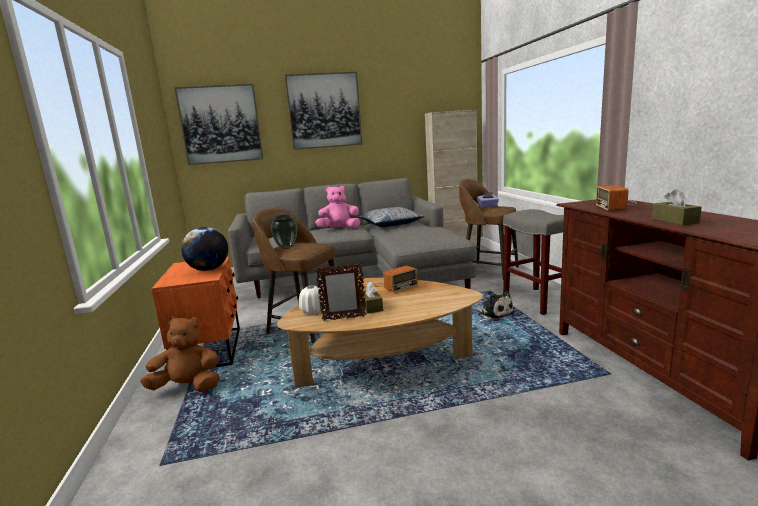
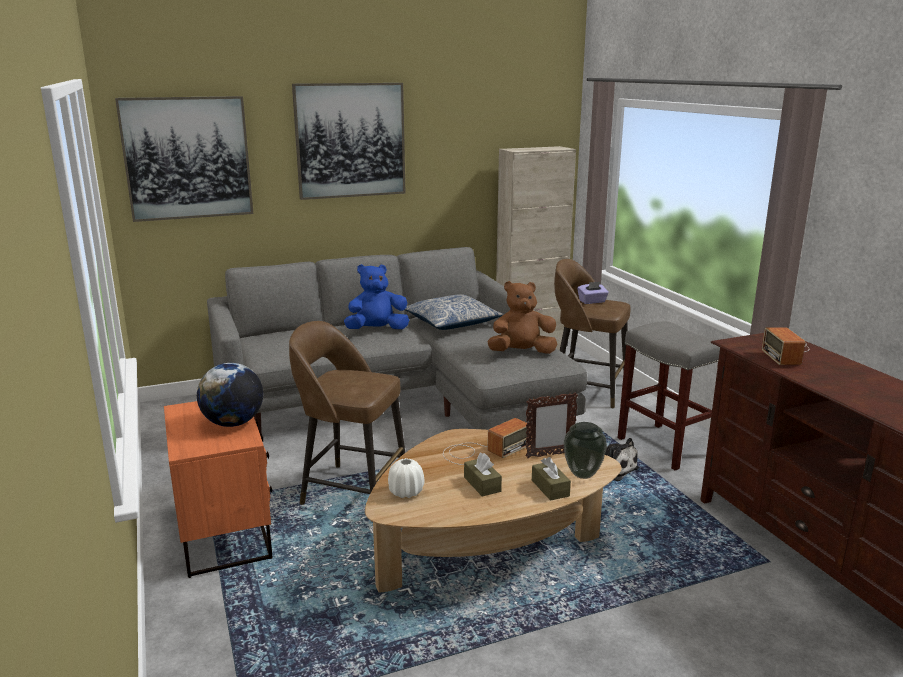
camera: 10 degrees left, 5 degrees up
brown plush toy [140,316,220,392] -> brown plush toy moved to [487,281,557,354]
vase [271,215,297,249] -> vase moved to [563,422,607,479]
pink plush toy [315,186,361,228] -> blue plush toy [344,264,409,329]
picture frame [315,263,366,321] -> picture frame moved to [525,392,578,458]
brown tissue box [652,189,702,225] -> brown tissue box moved to [532,457,571,501]

